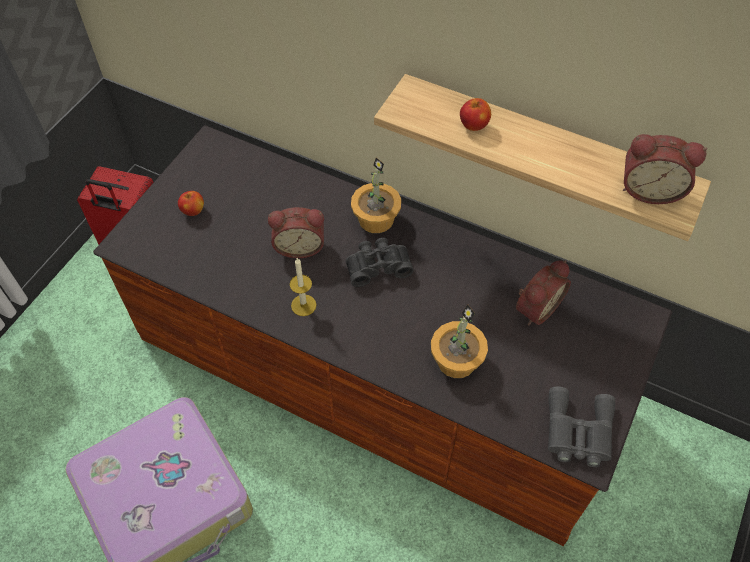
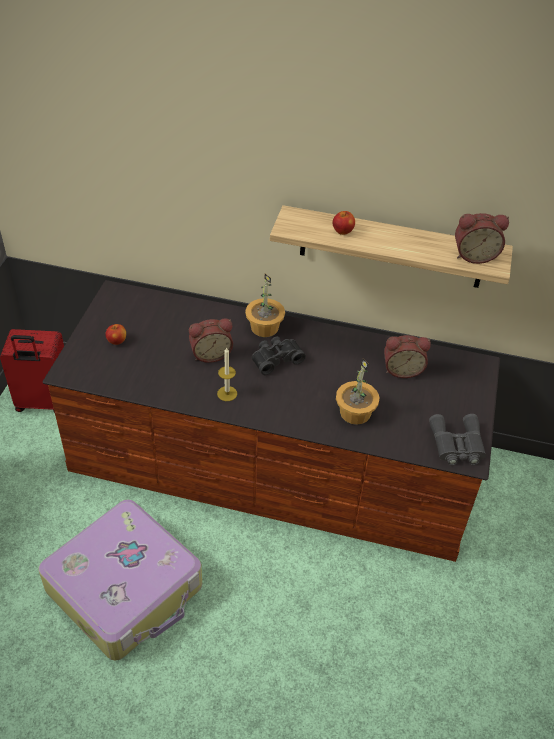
camera: 15 degrees left, 10 degrees down
alarm clock [516,260,571,326] -> alarm clock turned 60 degrees clockwise [384,335,431,378]

